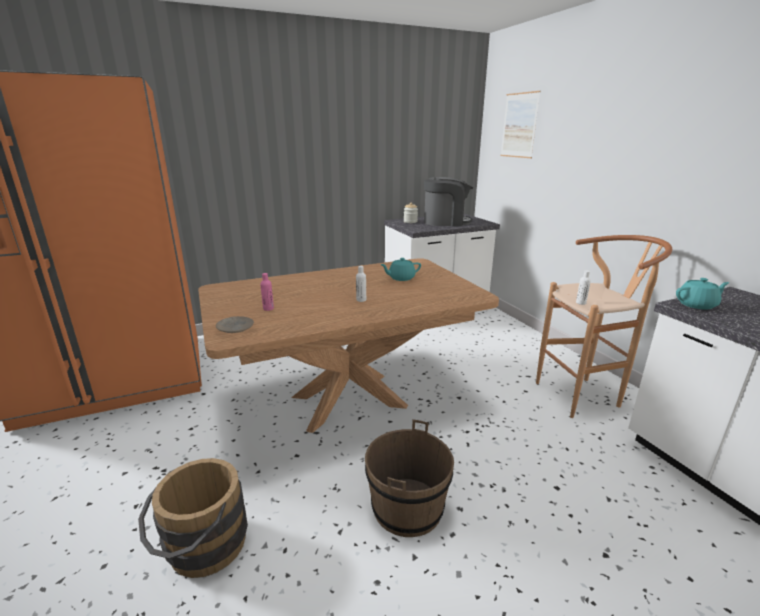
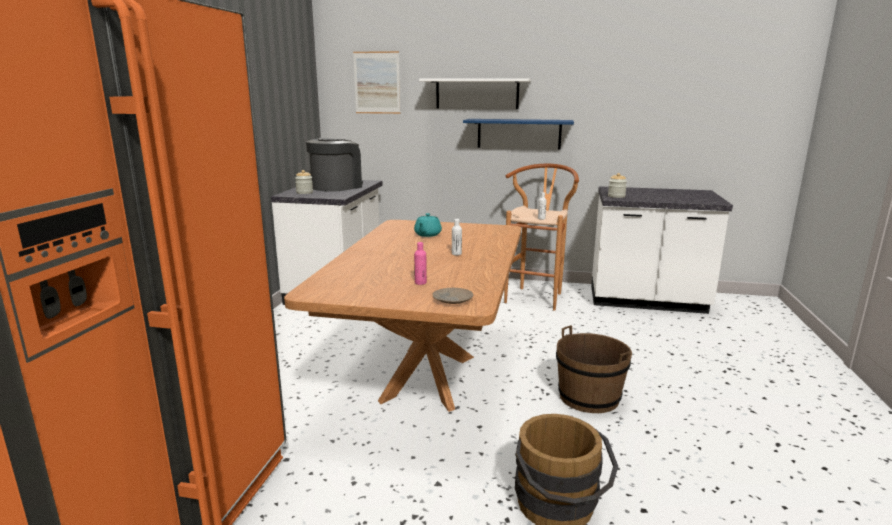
camera: 55 degrees left, 5 degrees down
turquoise teapot [676,278,729,310] -> jar [608,173,627,198]
none -> white shelf [419,78,531,109]
none -> blue shelf [463,119,574,150]

